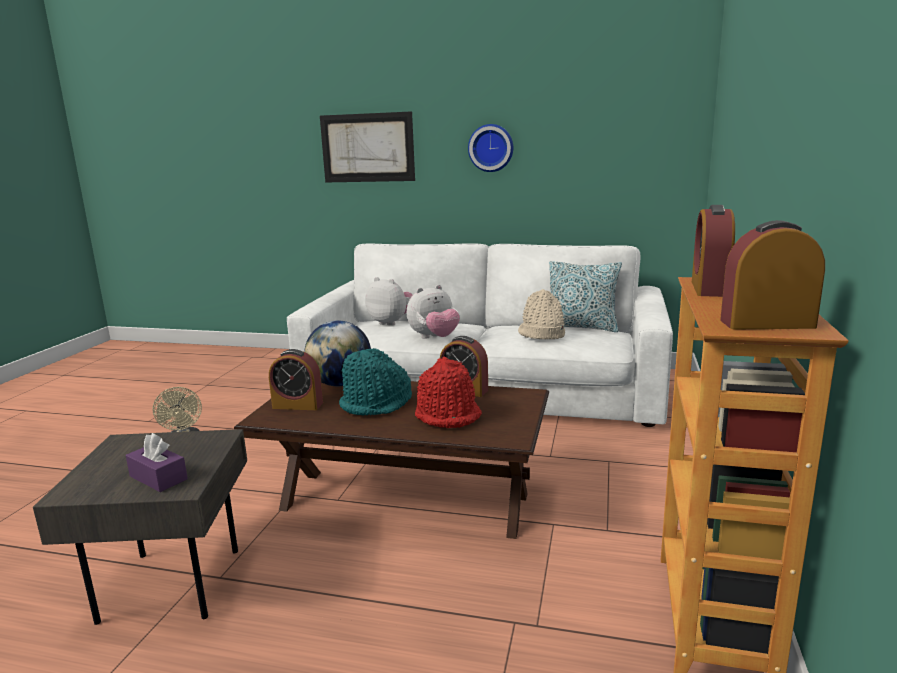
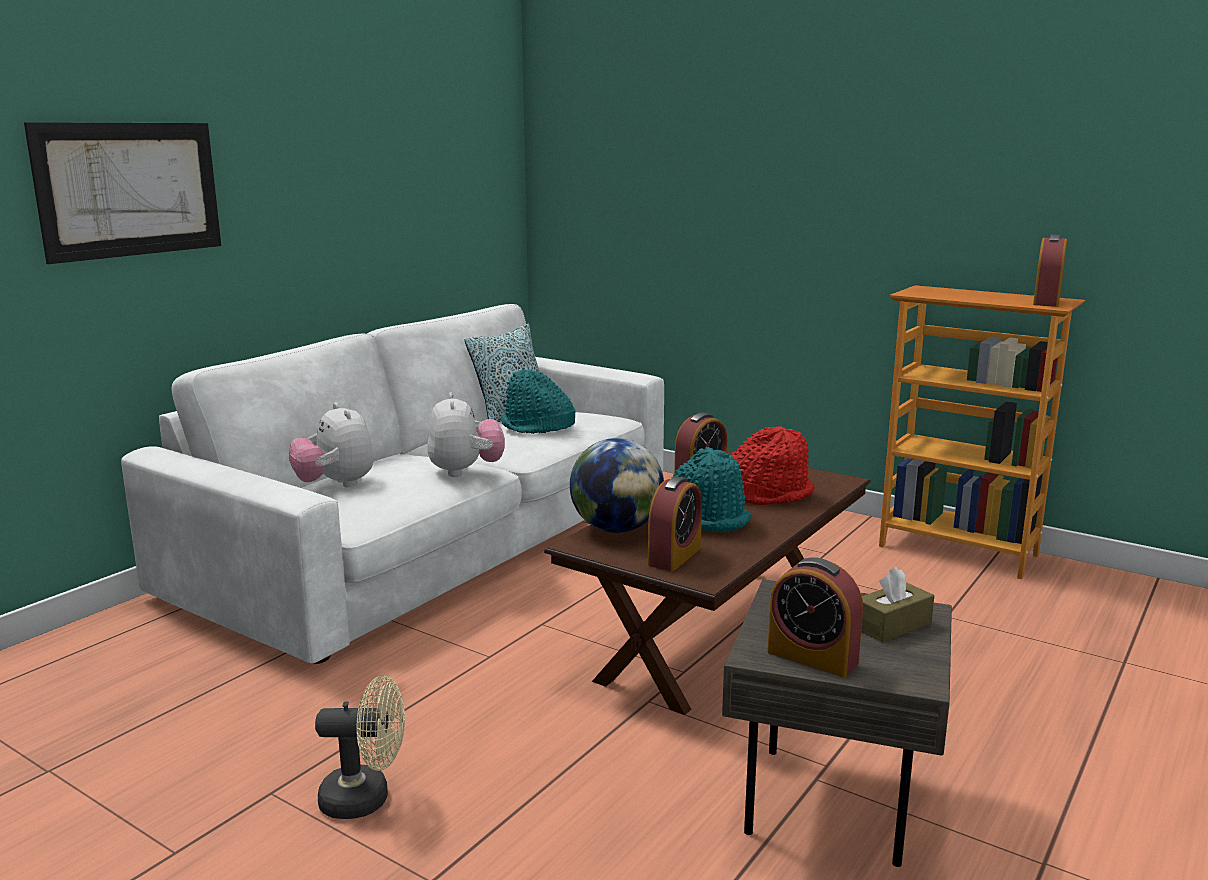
camera: 70 degrees left, 0 degrees up
purple tissue box [126,433,188,492] -> brown tissue box [861,567,934,642]
plush toy [366,277,412,325] -> plush toy turned 90 degrees counterclockwise [289,402,374,487]
wall clock [468,124,513,172] -> none
beige hat [518,289,565,339] -> turquoise hat [501,370,575,434]
alarm clock [692,205,735,297] -> alarm clock moved to [767,557,863,677]

